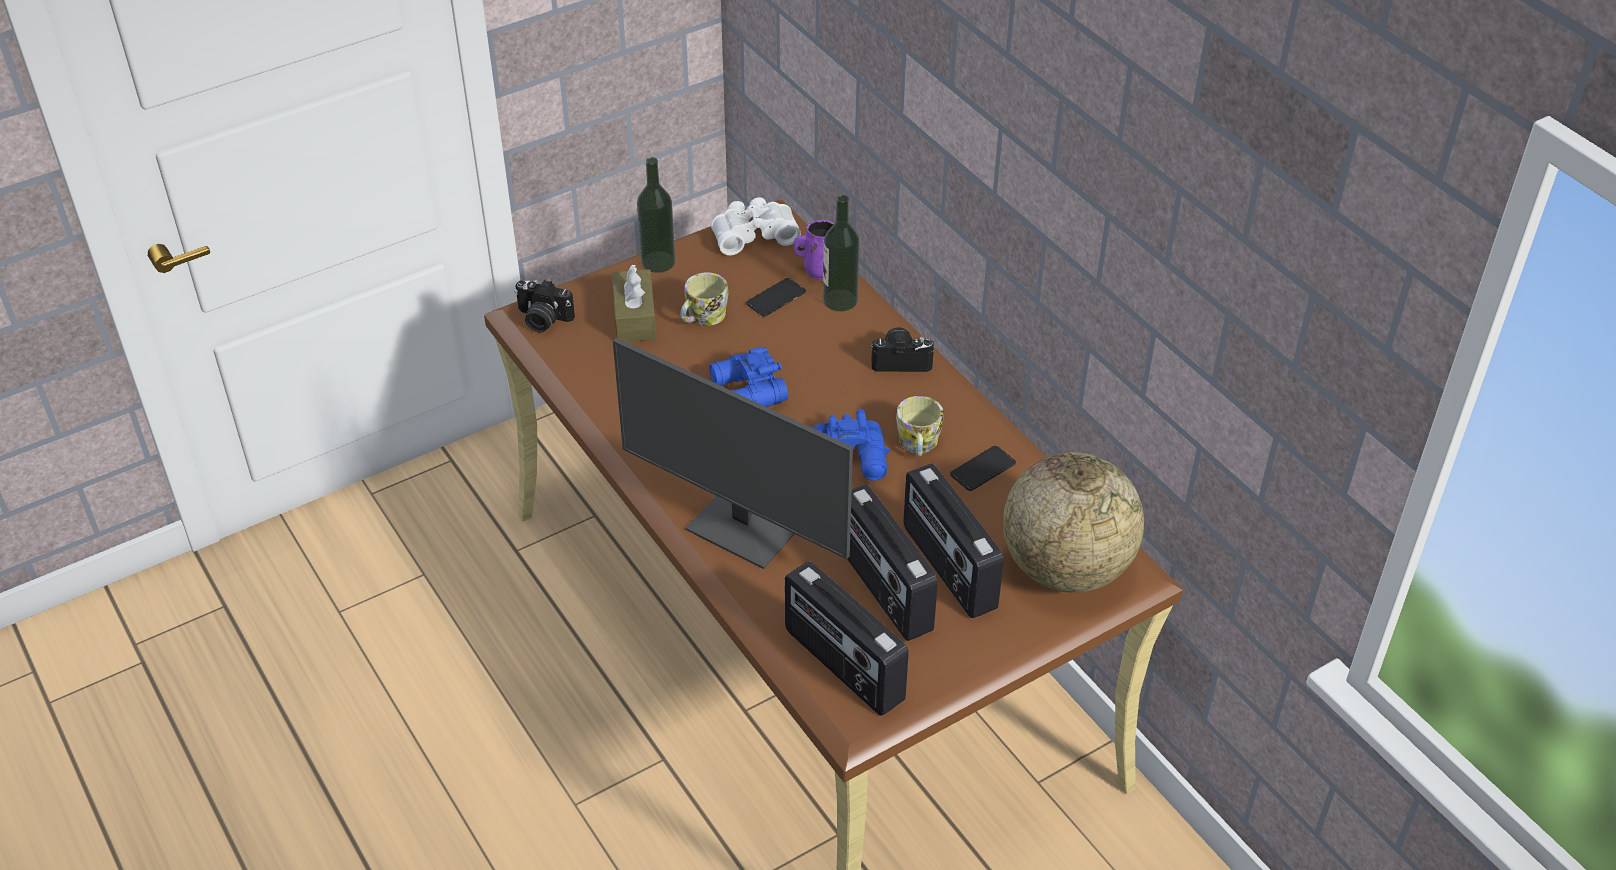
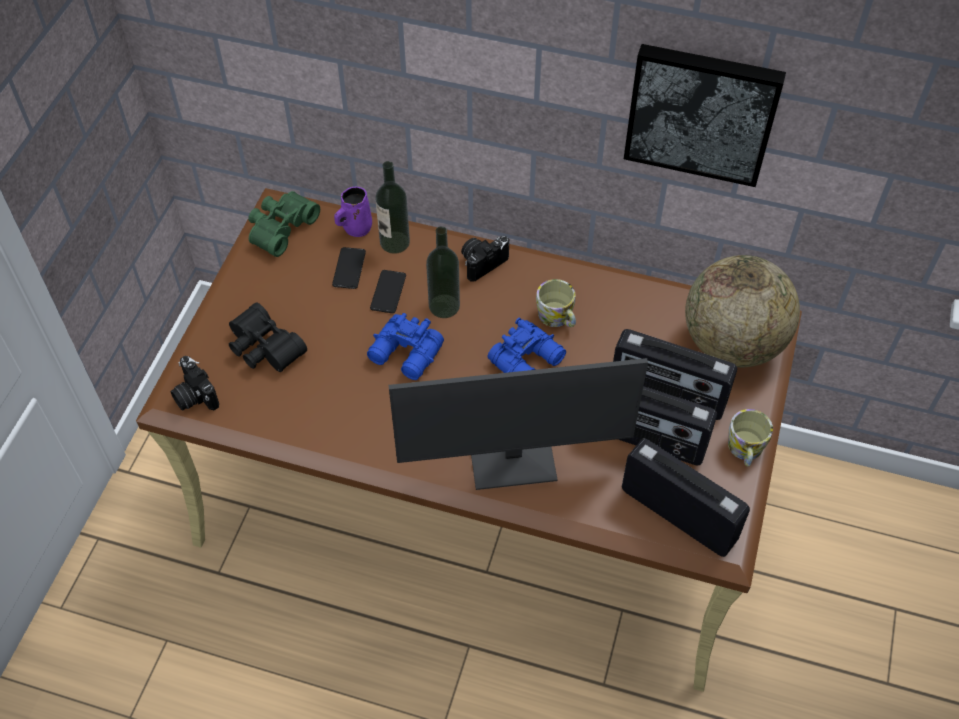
camera: 40 degrees left, 10 degrees up
camera [514,280,575,332] -> camera turned 75 degrees clockwise [171,356,219,411]
brown tissue box [612,264,656,342] -> black binoculars [229,302,307,372]
bottle [637,157,675,273] -> bottle moved to [426,226,460,318]
mug [680,272,728,326] -> mug moved to [728,409,773,467]
white binoculars [711,197,801,255] -> green binoculars [248,191,320,257]
radio [785,561,909,716] -> radio turned 150 degrees counterclockwise [622,439,750,557]
phone [950,446,1016,491] -> phone moved to [370,270,406,313]
none -> picture [624,44,786,187]

